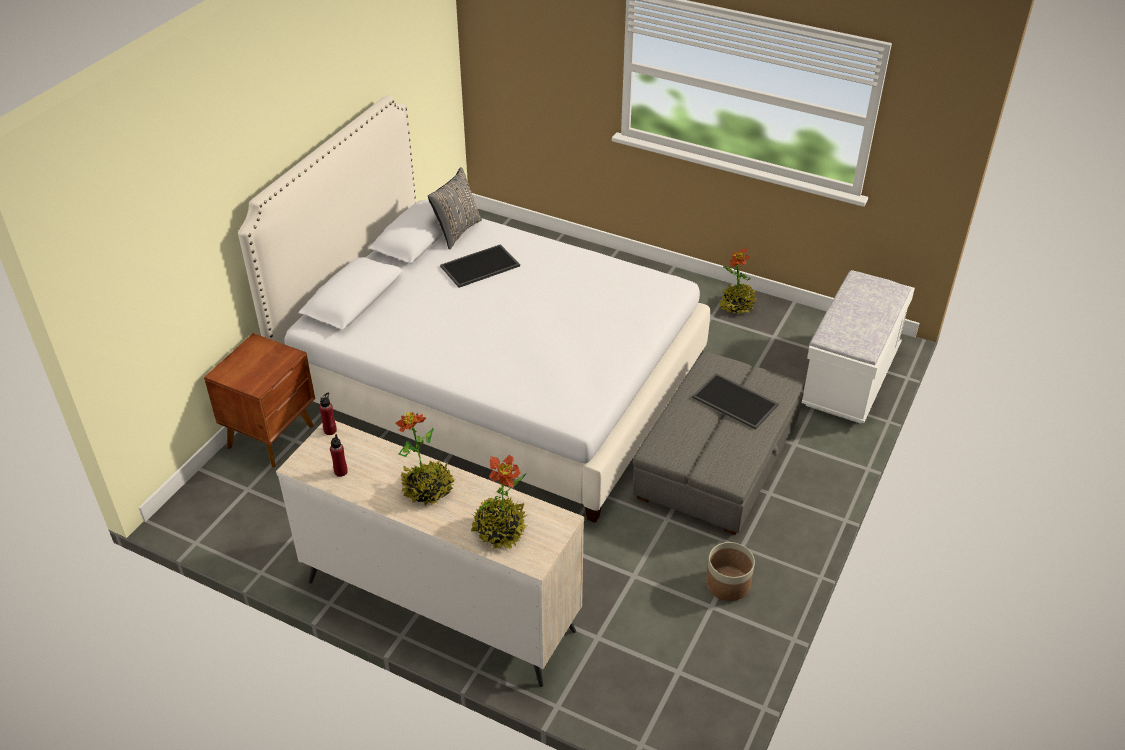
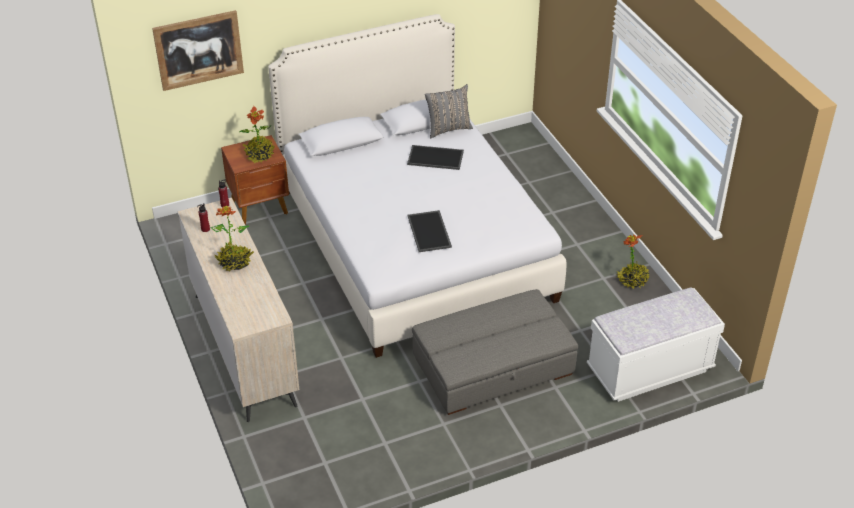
camera: 40 degrees right, 0 degrees up
potted plant [471,455,527,550] -> potted plant moved to [240,106,275,163]
tray [692,373,779,430] -> tray moved to [408,210,452,252]
planter [706,542,755,601] -> none
none -> picture [152,10,244,91]

